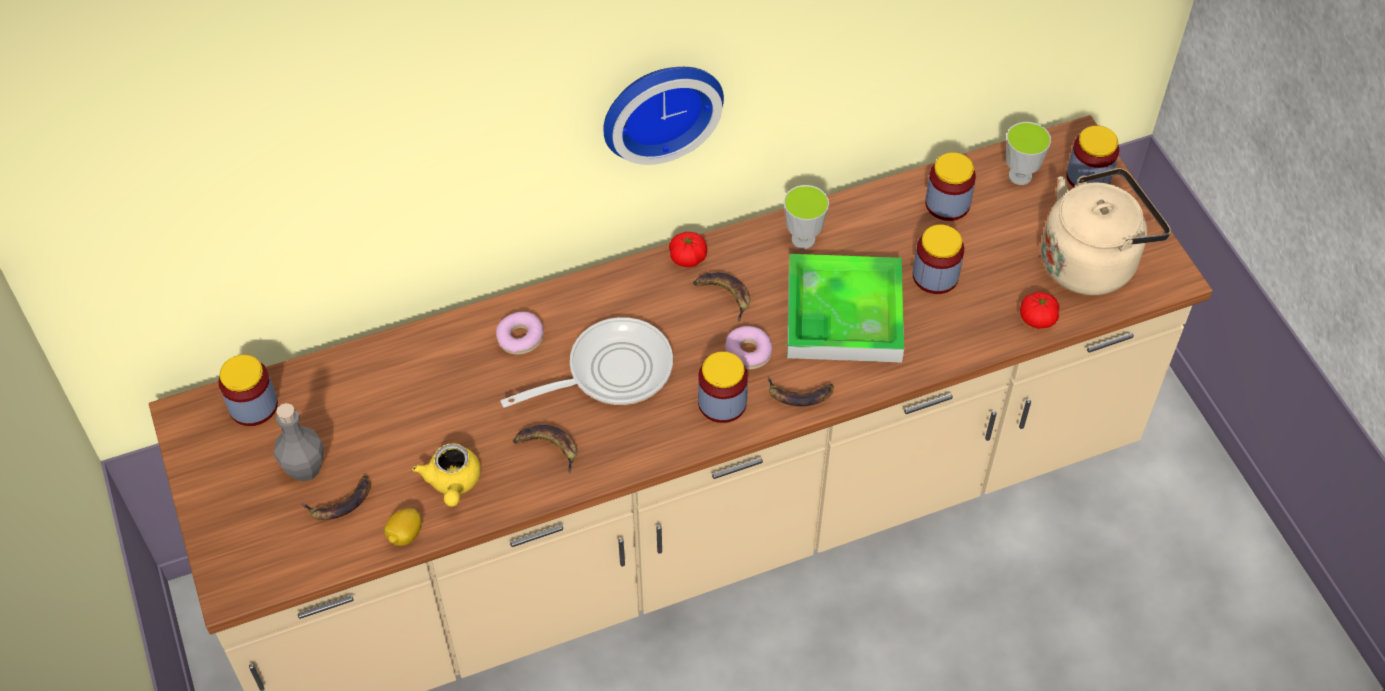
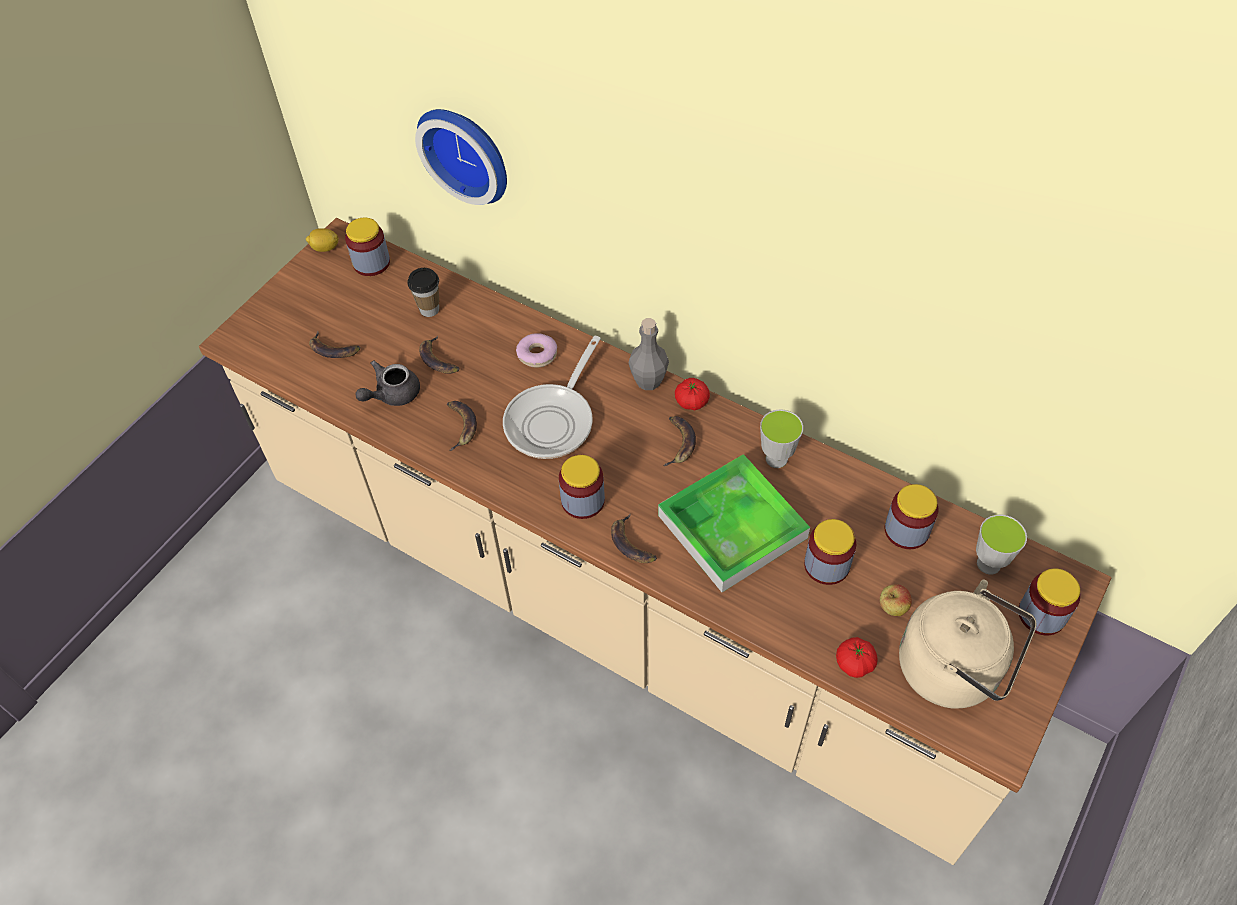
camera: 55 degrees right, 0 degrees up
grey bottle [274,403,323,482] -> grey bottle moved to [628,318,669,390]
lemon [384,508,422,546] -> lemon moved to [306,228,339,252]
yellow teapot [412,443,481,507] -> grey teapot [355,361,420,406]
frying pan [500,317,673,408] -> frying pan turned 90 degrees clockwise [503,336,601,459]
wall clock [603,67,724,165] -> wall clock moved to [415,109,507,205]
donut [725,326,772,370] -> none
none -> cup [407,268,439,317]
none -> banana [419,335,460,374]
none -> apple [880,584,912,616]

